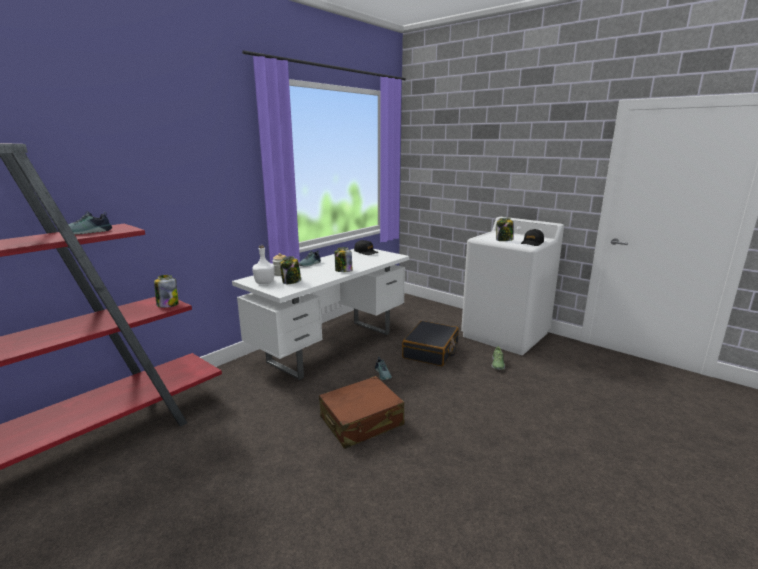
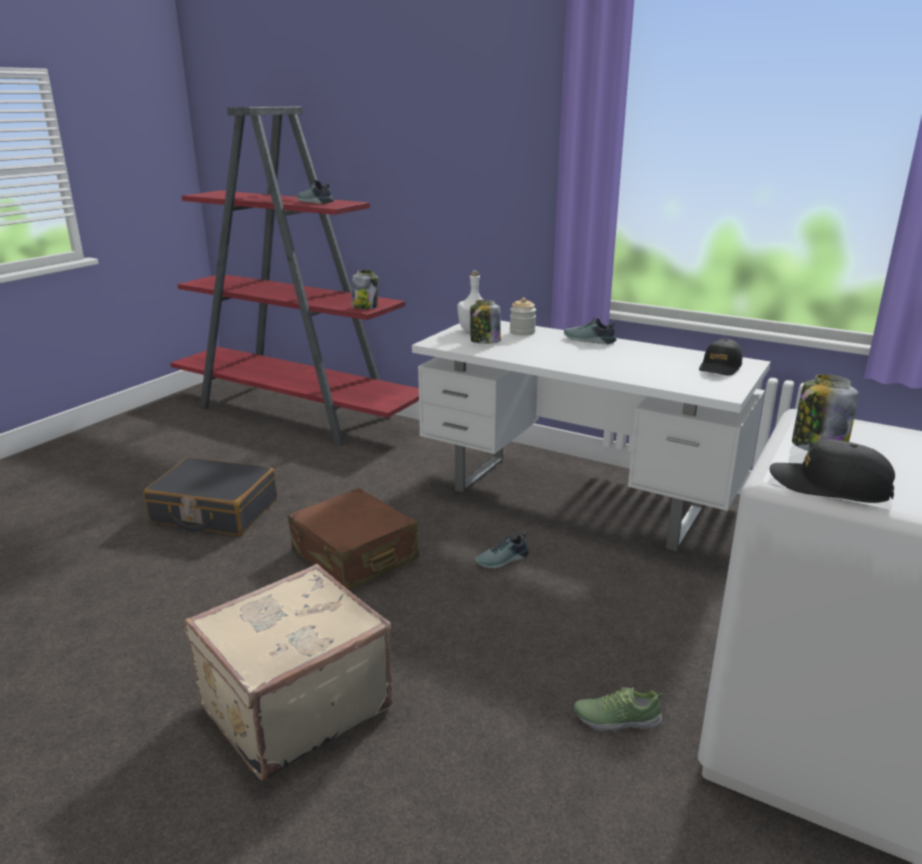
camera: 80 degrees right, 5 degrees up
jar [335,247,352,272] -> none
black suitcase [402,321,459,366] -> black suitcase moved to [143,457,277,536]
none -> beige suitcase [184,564,393,781]

